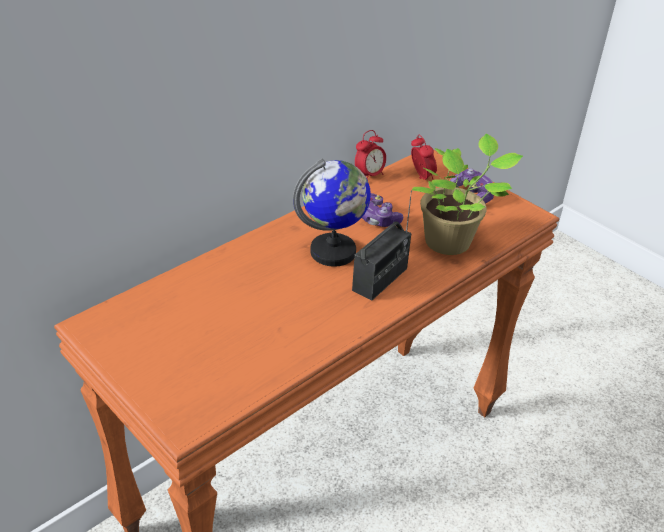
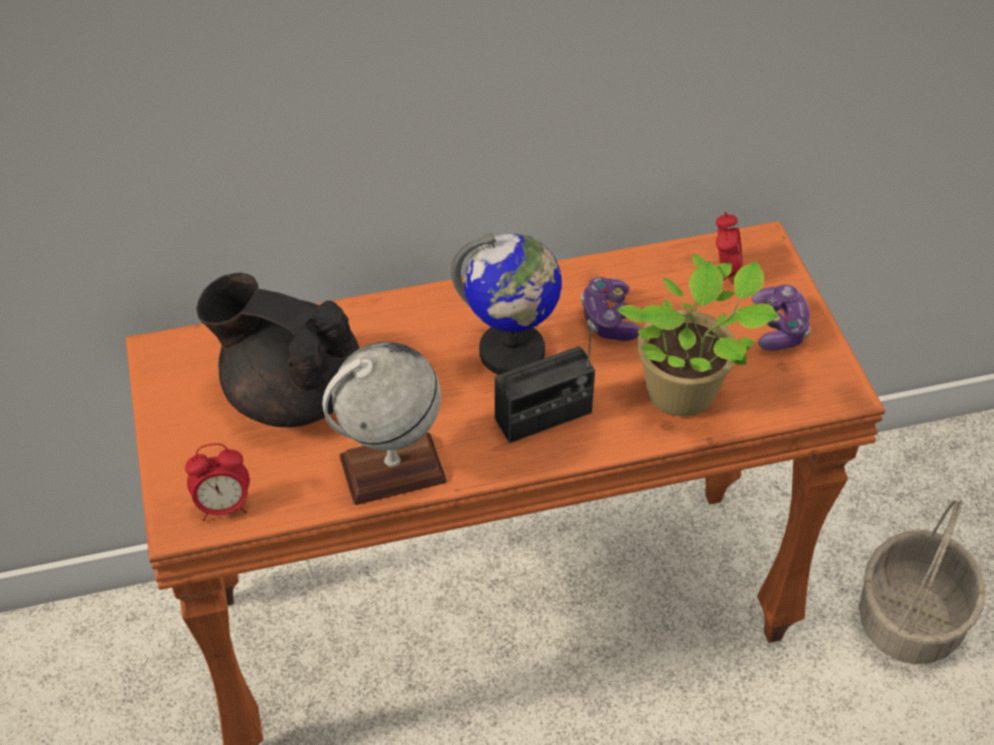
camera: 30 degrees right, 10 degrees up
alarm clock [355,130,386,179] -> alarm clock moved to [185,443,250,521]
none -> black teapot [196,273,360,427]
none -> globe [322,342,447,505]
none -> basket [859,500,986,664]

